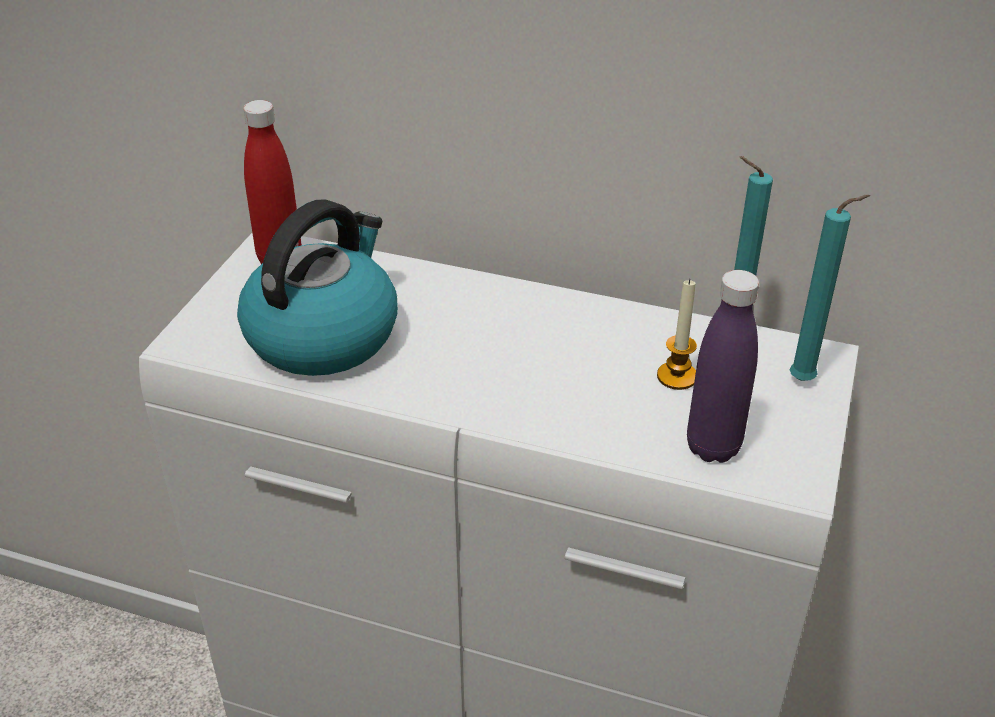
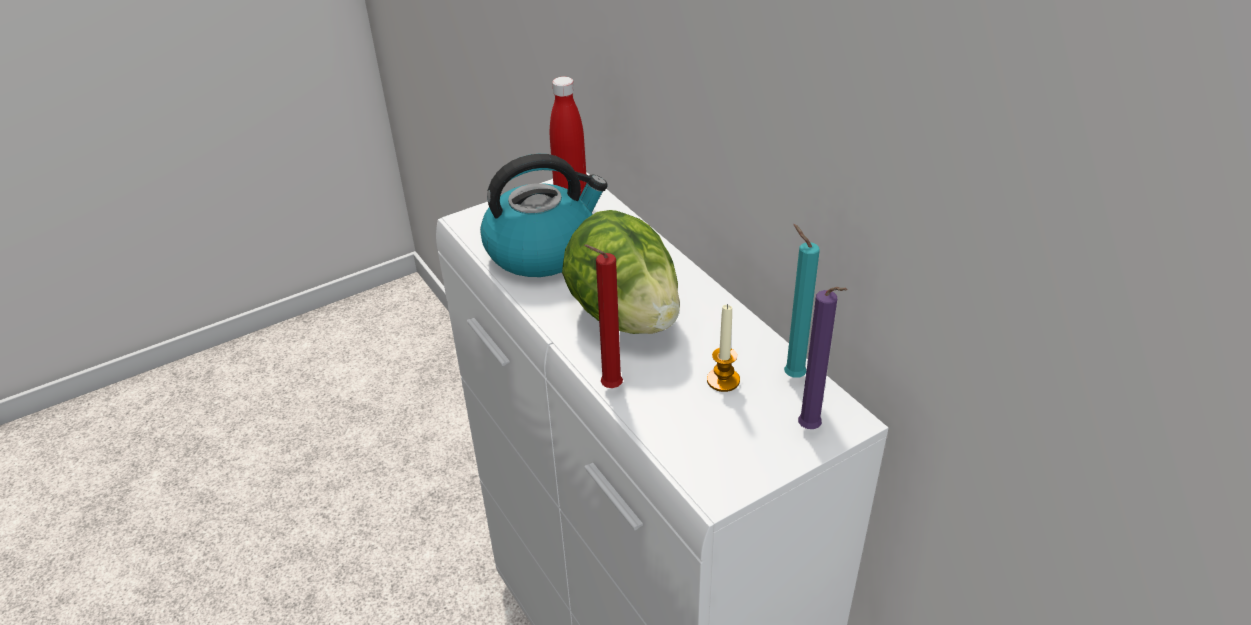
camera: 40 degrees right, 0 degrees up
purple bottle [687,270,759,463] -> none
turquoise candle [789,195,870,381] -> purple candle [798,287,848,429]
none -> lettuce [562,210,680,334]
none -> red candle [584,245,623,388]

